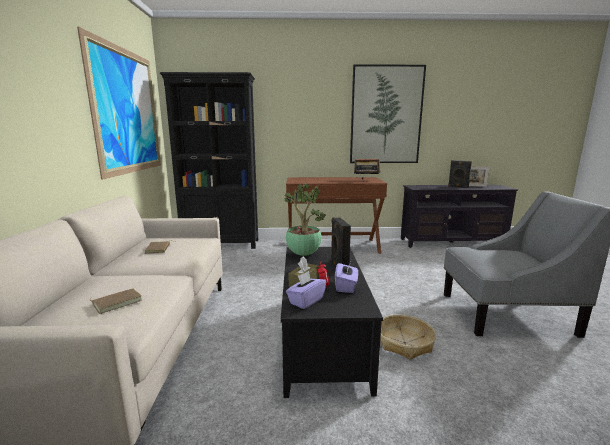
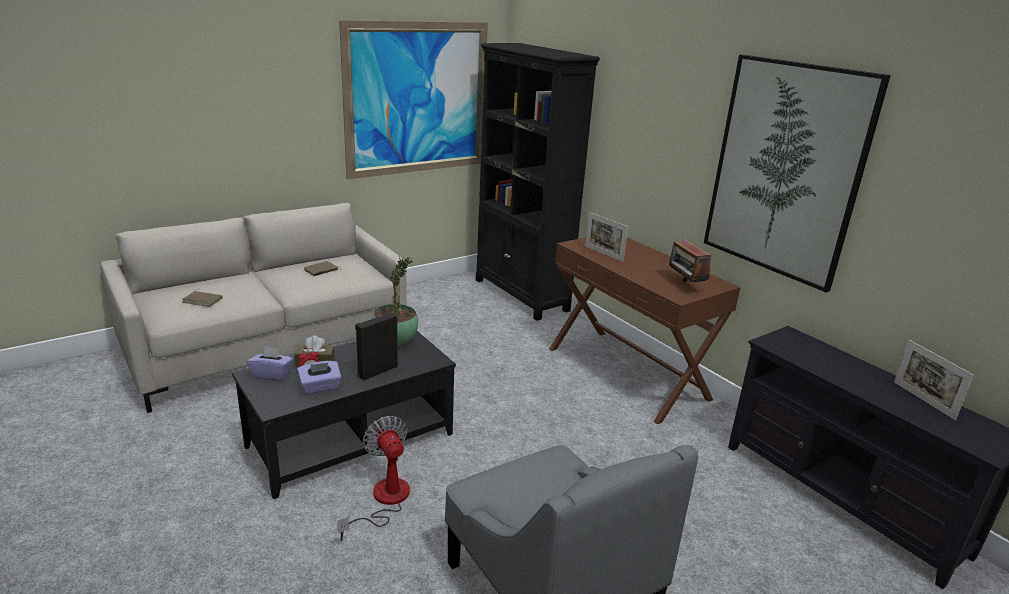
camera: 55 degrees right, 10 degrees up
basket [380,315,436,360] -> fan [337,416,410,541]
black speaker [448,160,472,188] -> none
none -> picture frame [585,212,628,262]

